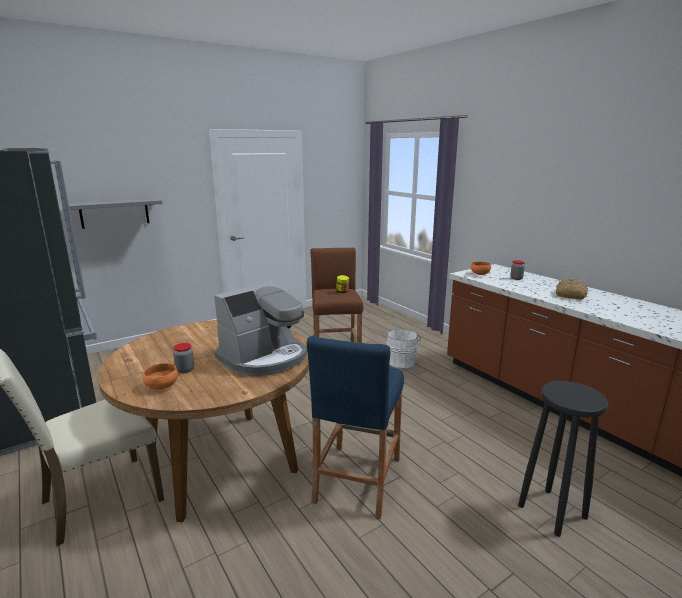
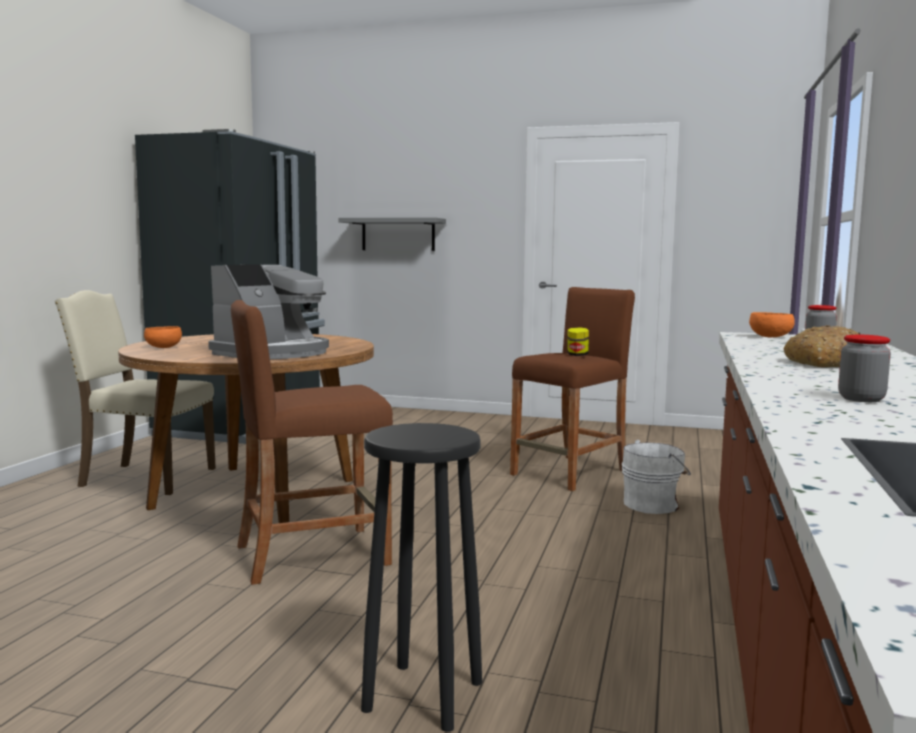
camera: 50 degrees right, 10 degrees down
jar [173,343,194,373] -> jar moved to [838,335,891,402]
coffee machine [214,282,307,376] -> coffee machine turned 60 degrees counterclockwise [208,264,329,359]
blue stool [307,335,404,519] -> brown stool [231,300,393,585]

